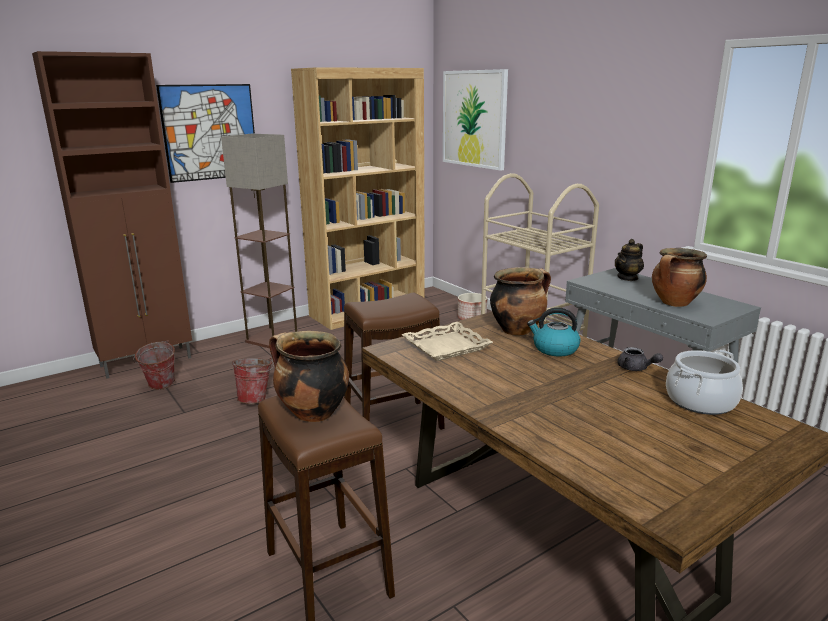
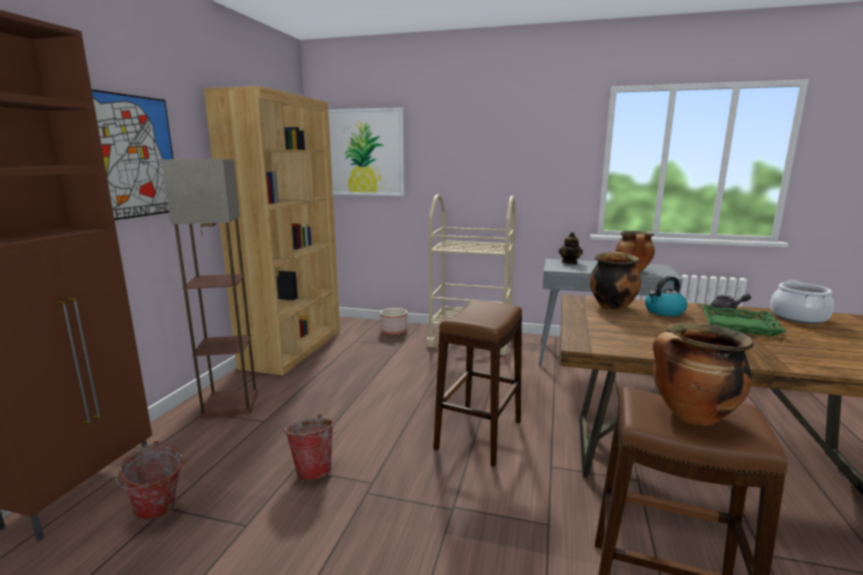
camera: 40 degrees left, 5 degrees down
beige tray [402,322,493,361] -> none
none -> green tray [702,305,786,336]

